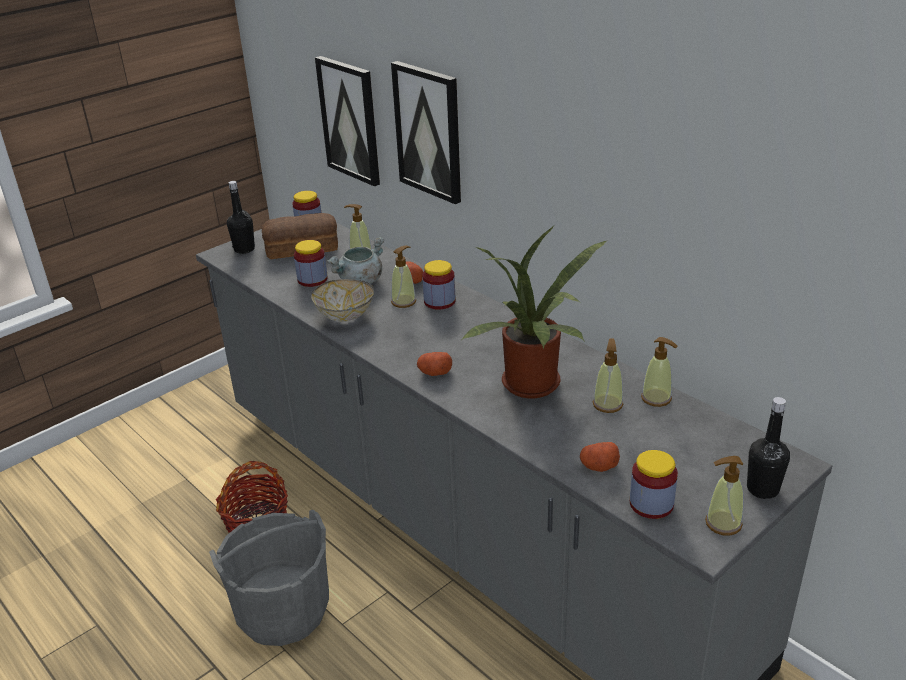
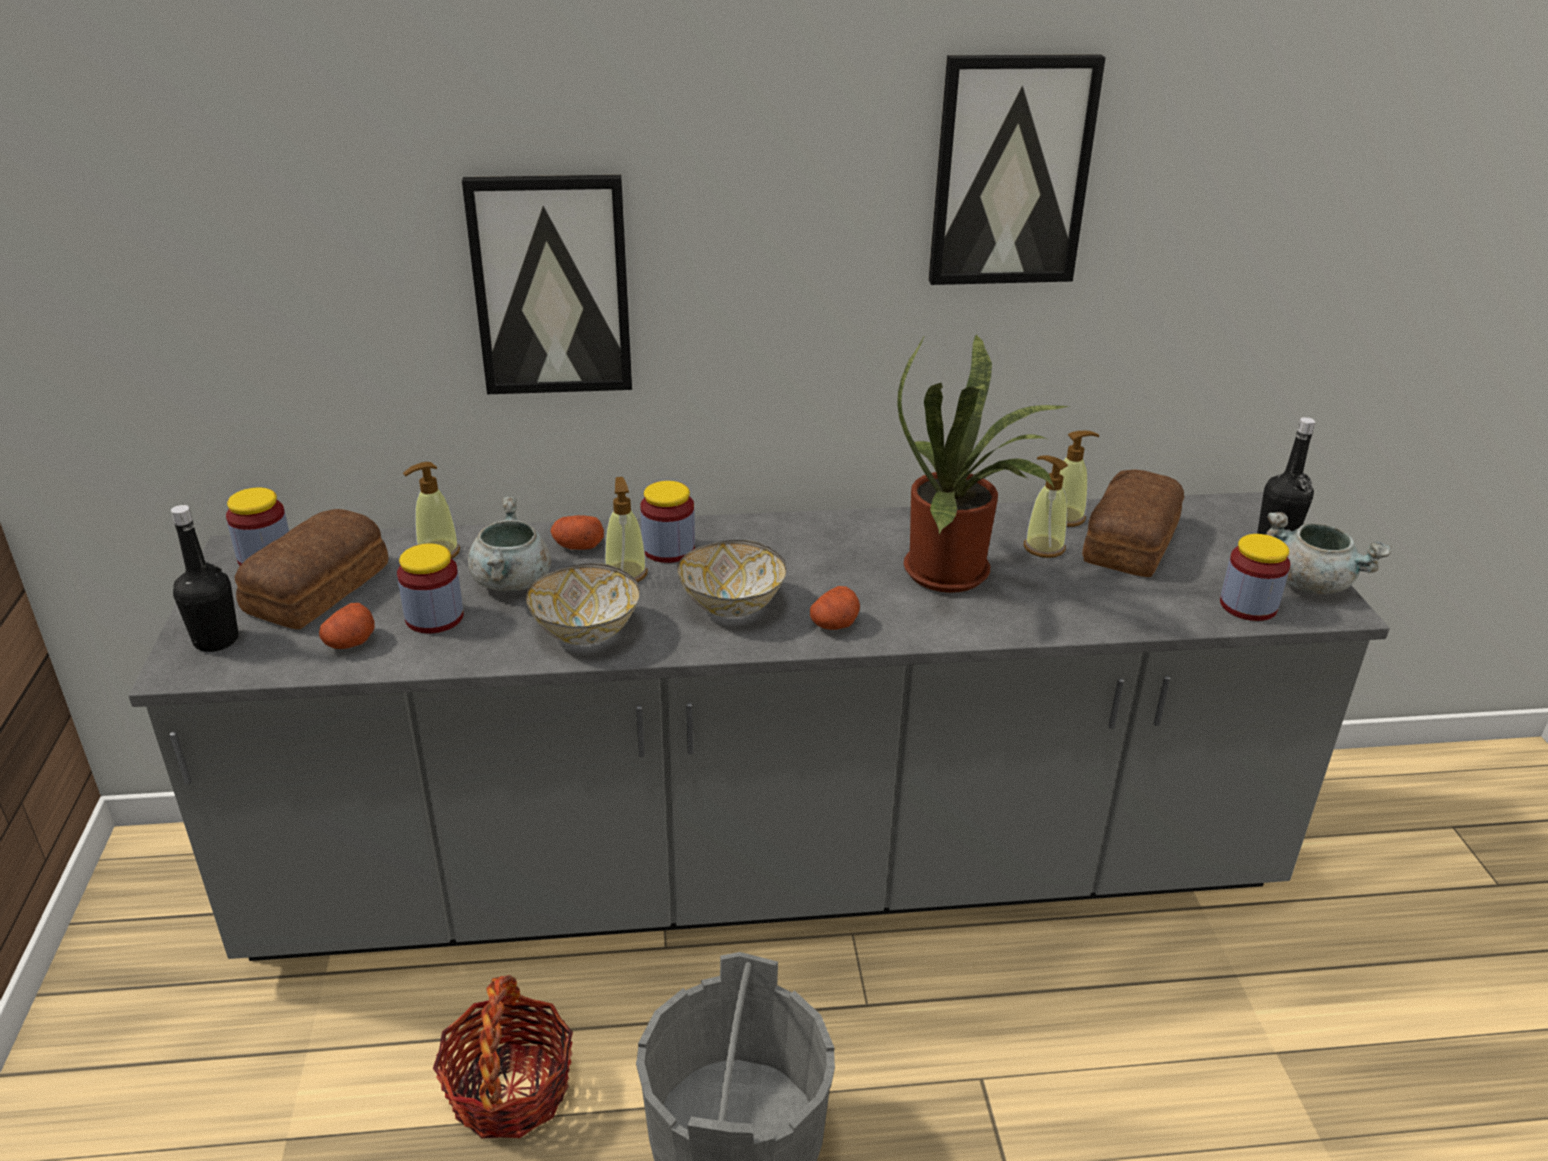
camera: 55 degrees left, 0 degrees up
picture [315,56,380,186] -> picture moved to [929,54,1106,285]
potato [580,442,620,472] -> potato moved to [319,603,375,649]
soap dispenser [705,456,744,536] -> grey cooking pot [1266,512,1392,594]
none -> bowl [677,540,787,617]
none -> bread [1082,470,1184,577]

